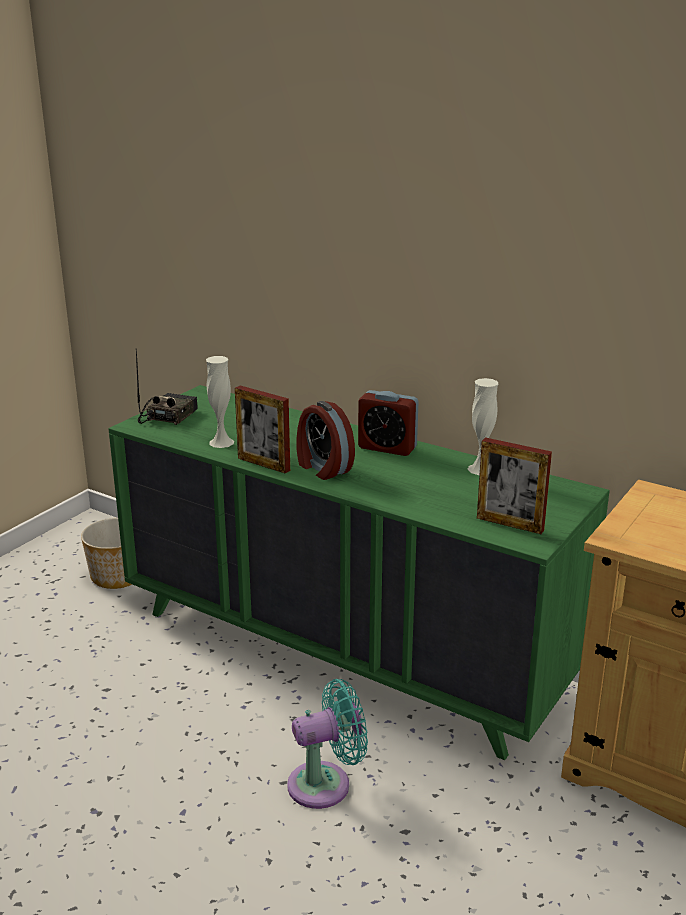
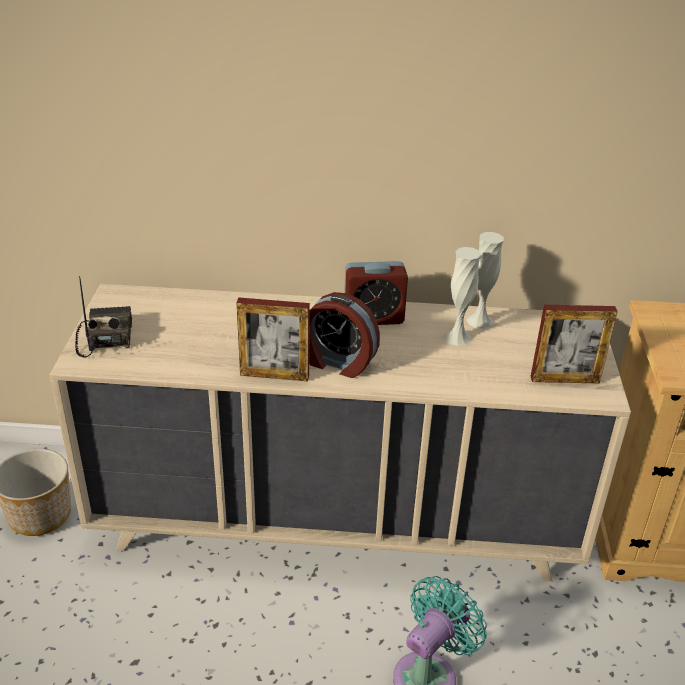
camera: 30 degrees left, 10 degrees up
green dresser [108,385,610,760] -> beige dresser [50,284,631,582]
white vase [206,356,234,448] -> white vase moved to [444,247,481,346]

